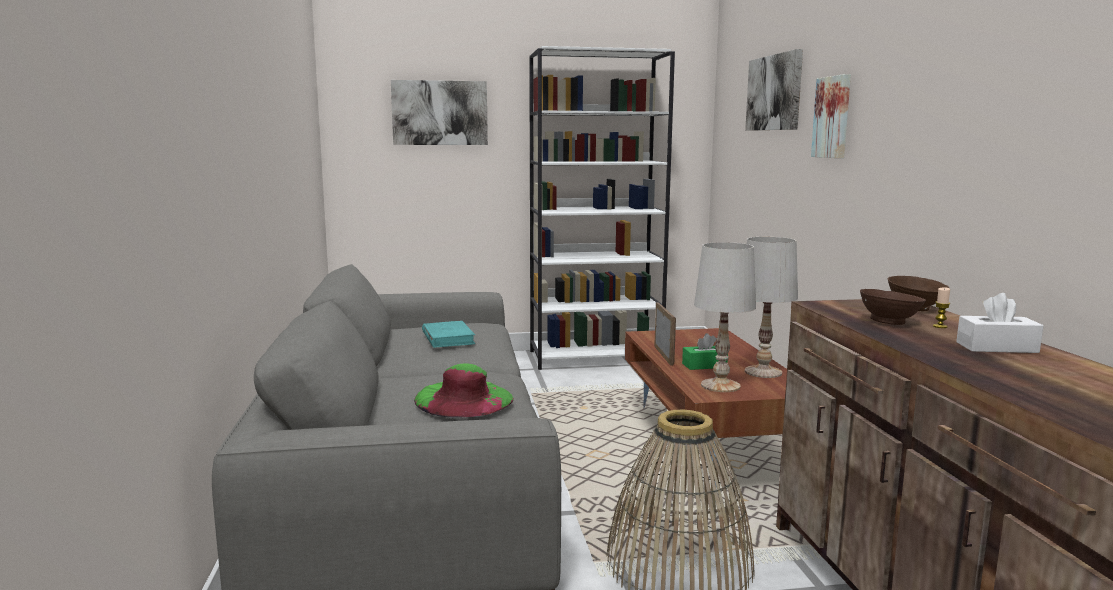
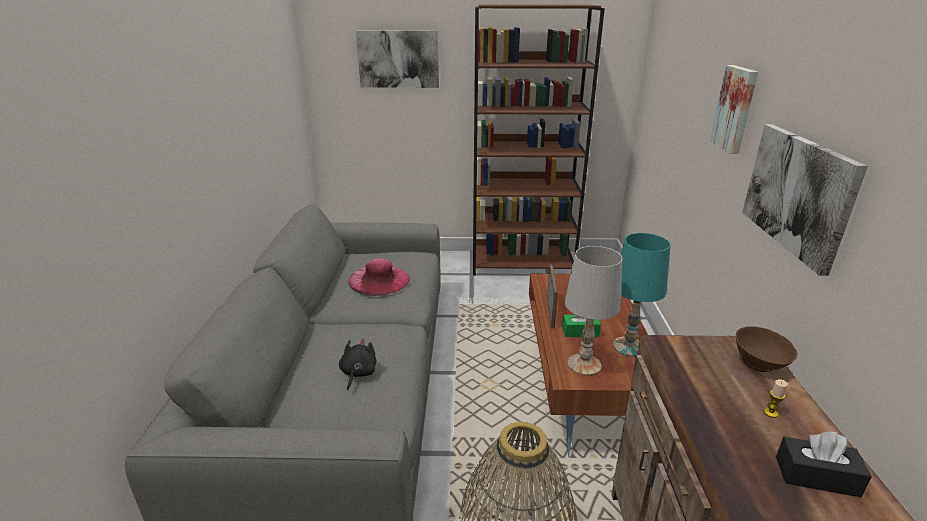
camera: 10 degrees right, 15 degrees up
green hat [414,364,514,417] -> black plush toy [339,338,376,390]
turquoise book [422,321,475,348] -> pink hat [348,258,410,296]
white bookcase [529,46,675,370] -> brown bookcase [473,5,605,276]
picture [745,49,803,131] -> picture moved to [742,124,868,276]
white table lamp [745,237,798,378] -> turquoise table lamp [613,233,671,357]
brown bowl [860,289,926,325] -> none
white tissue box [956,293,1044,353] -> black tissue box [776,432,872,497]

